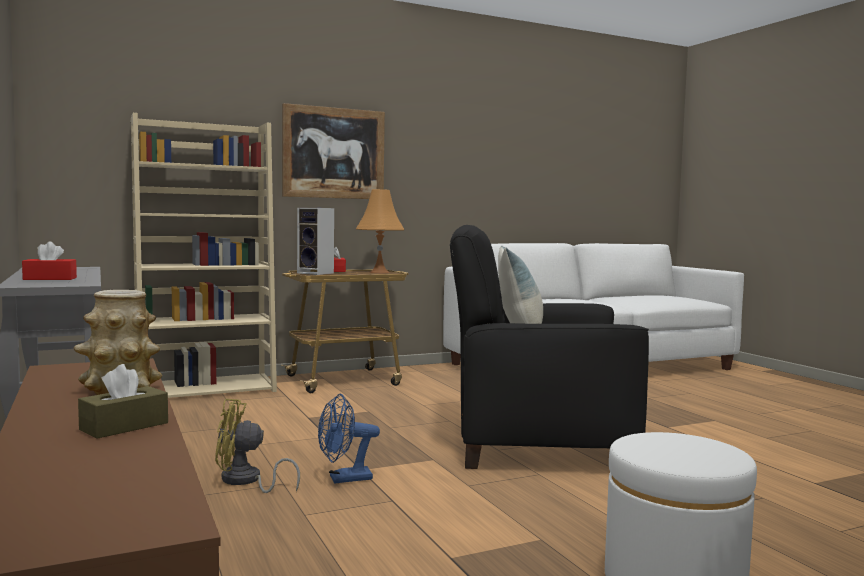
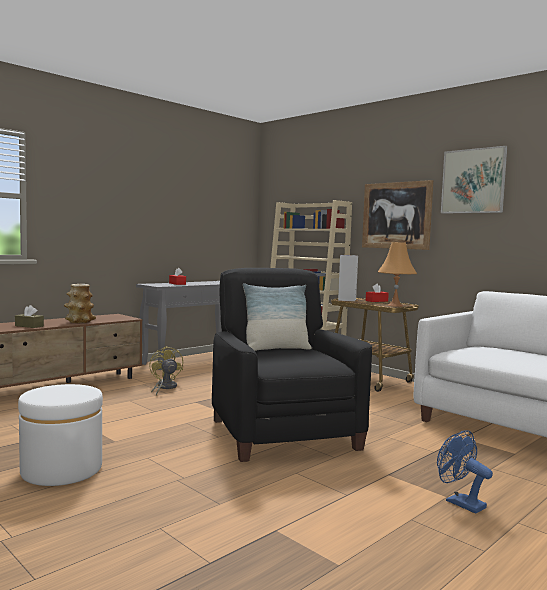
camera: 70 degrees right, 0 degrees up
blue fan [318,393,380,483] -> blue fan moved to [437,430,493,513]
none -> picture [441,146,507,213]

